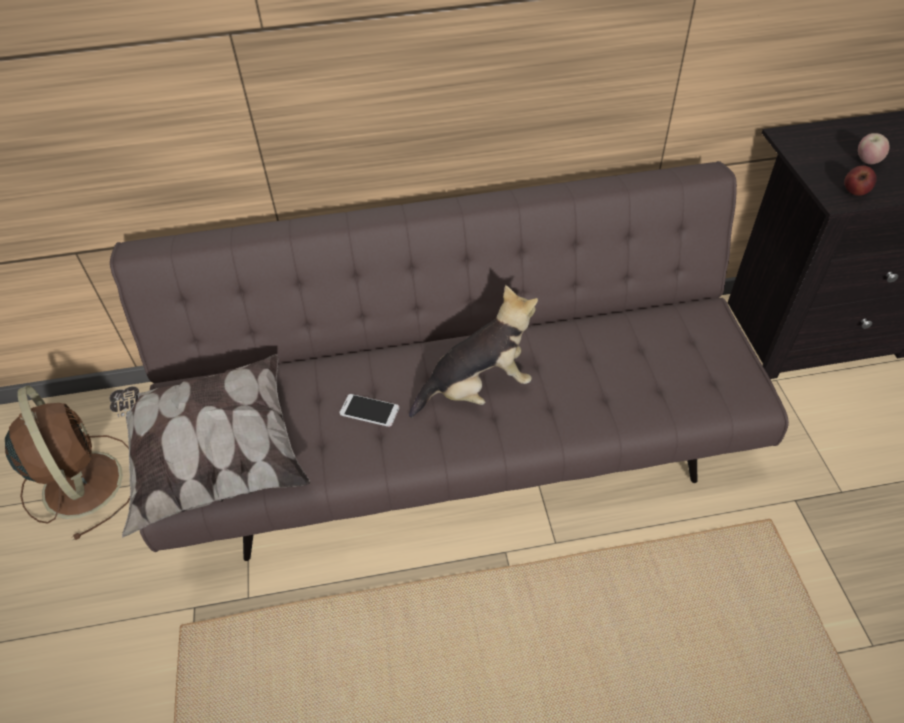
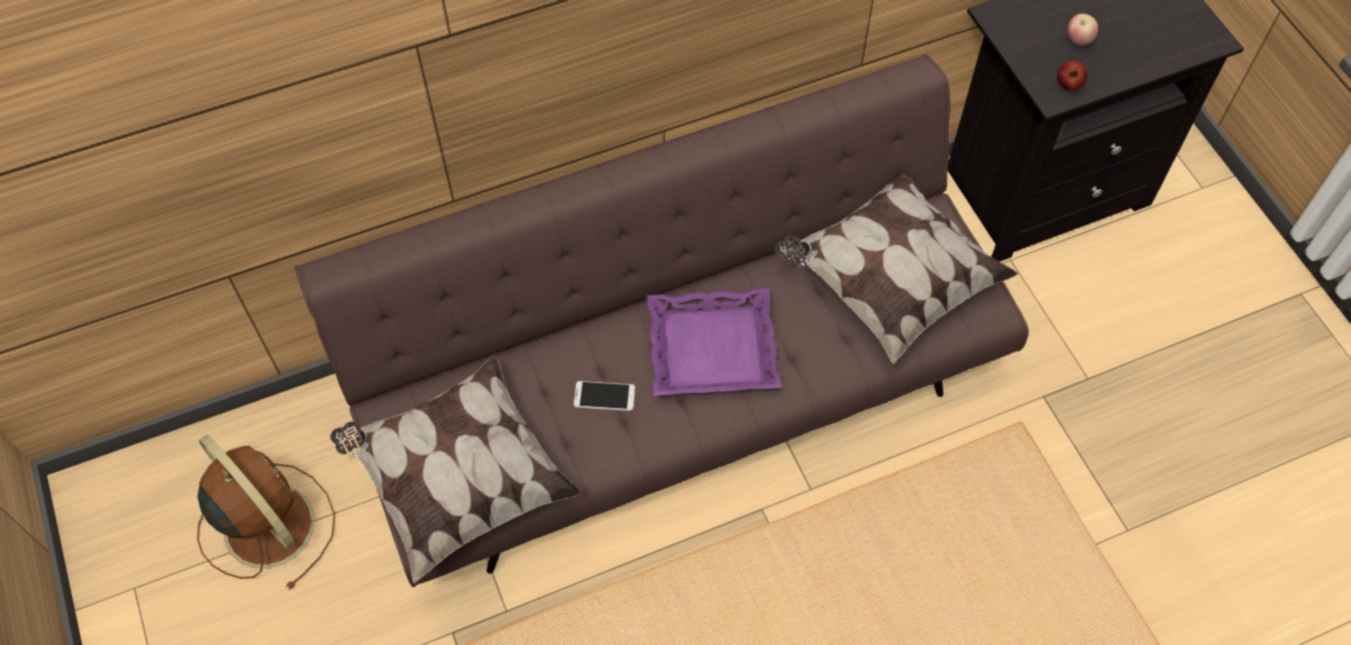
camera: 15 degrees left, 10 degrees up
plush toy [409,285,538,418] -> purple tray [647,288,781,396]
none -> pillow [775,173,1018,364]

